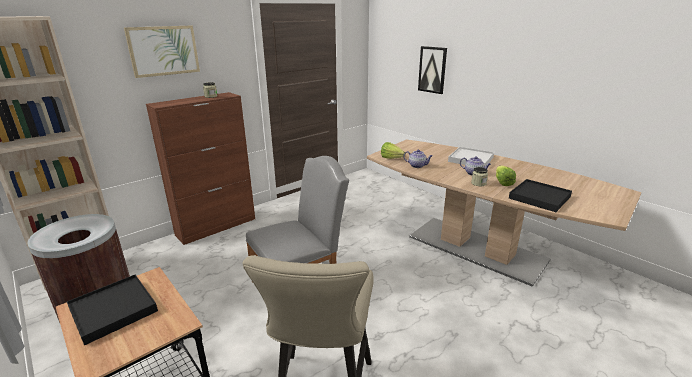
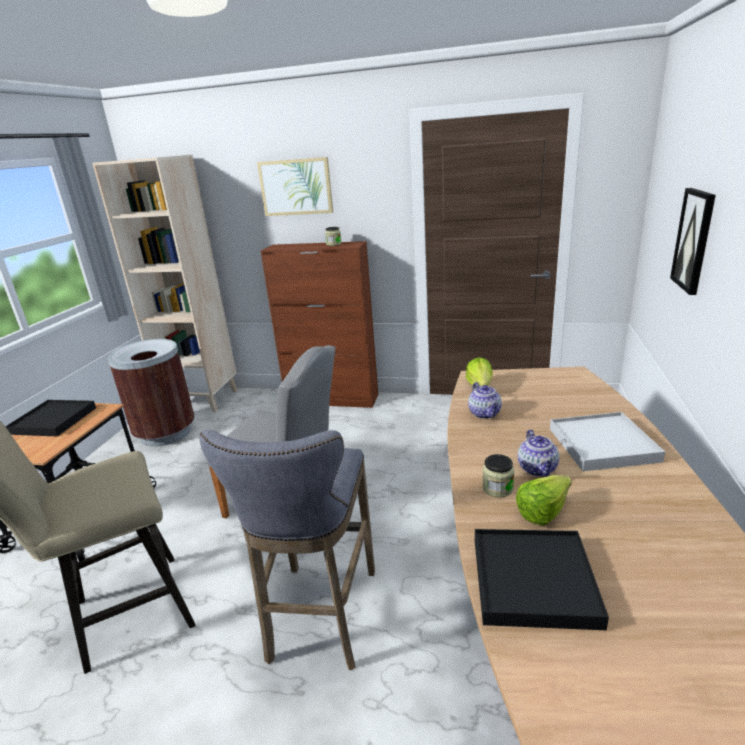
camera: 55 degrees right, 0 degrees up
none -> grey stool [199,430,375,670]

